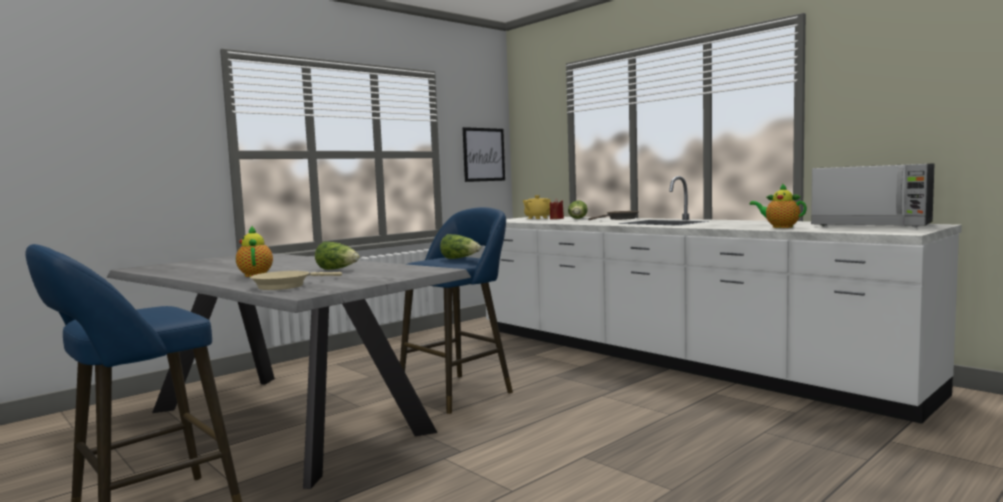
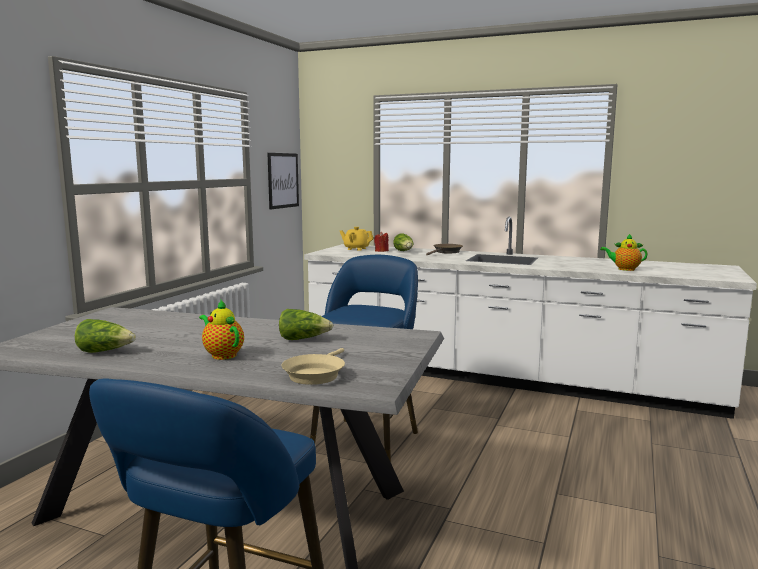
camera: 25 degrees left, 5 degrees up
lettuce [440,234,481,259] -> lettuce moved to [75,319,136,353]
microwave [811,164,934,228] -> none

